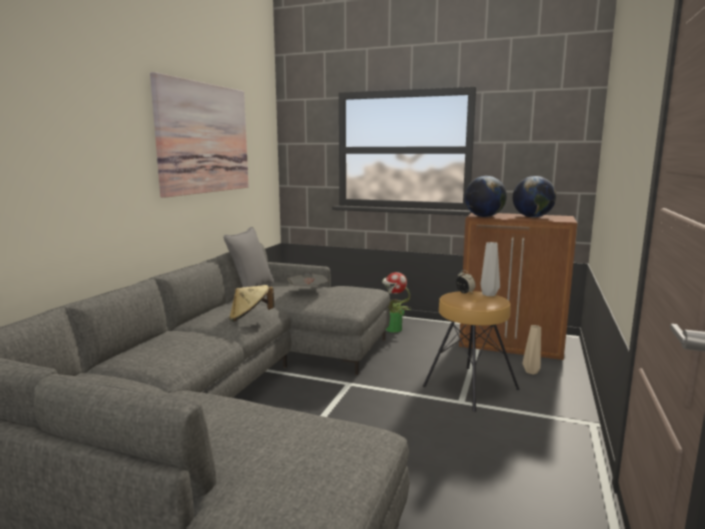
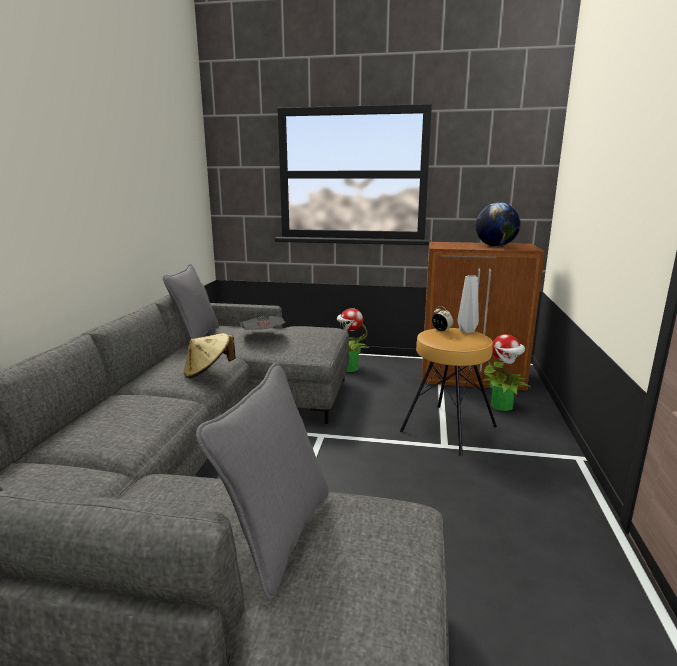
camera: 10 degrees left, 5 degrees up
picture [150,72,249,198] -> none
globe [465,176,507,217] -> none
beige vase [522,325,541,375] -> potted plant [482,334,530,411]
none -> grey pillow [196,363,329,600]

